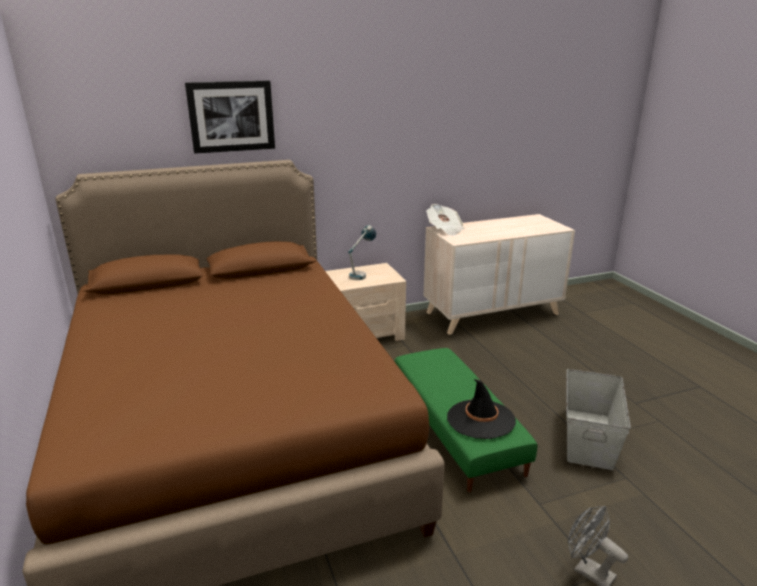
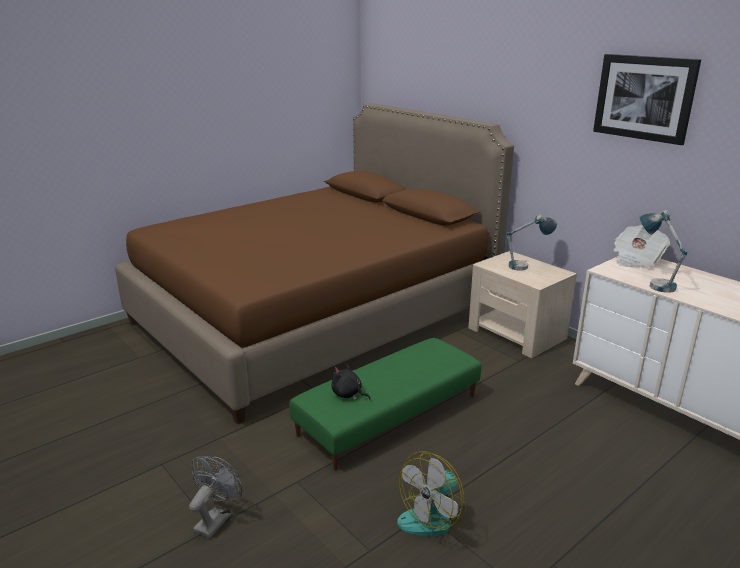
camera: 70 degrees right, 0 degrees up
picture [185,81,275,154] -> picture moved to [593,54,701,145]
black hat [447,379,516,439] -> black plush toy [331,363,371,400]
grey storage box [567,369,631,470] -> fan [397,452,467,536]
none -> table lamp [640,210,687,293]

